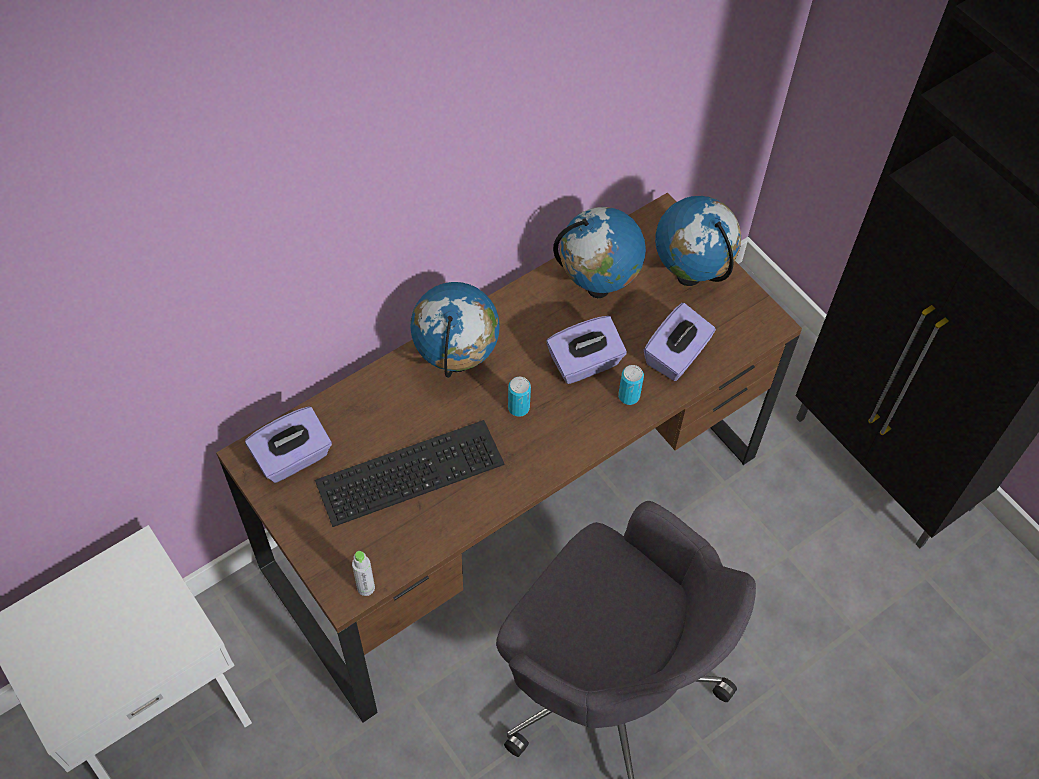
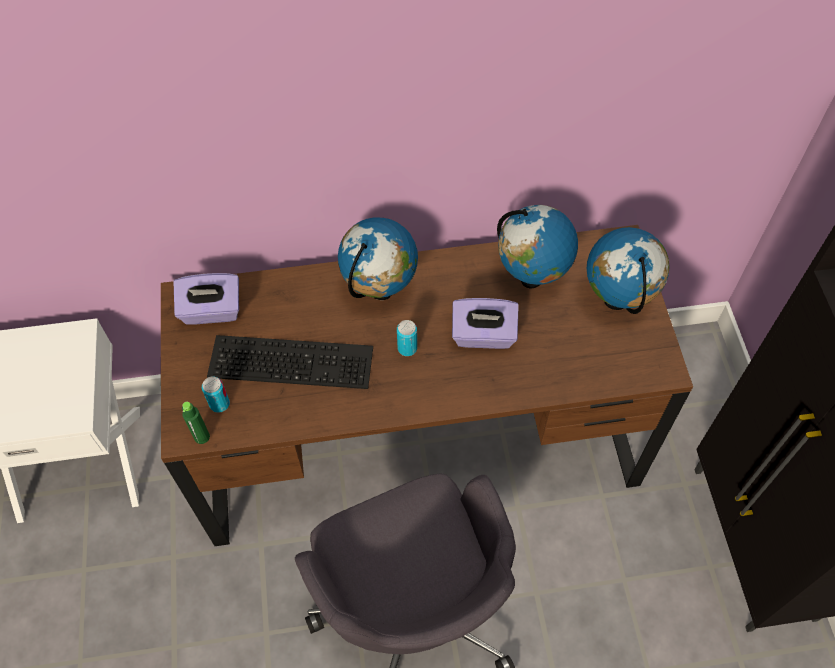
camera: 30 degrees right, 0 degrees up
grey bottle [352,551,375,596] -> green bottle [182,402,210,444]
can [618,365,644,405] -> can moved to [202,376,230,413]
purple tissue box [644,303,716,381] -> none

